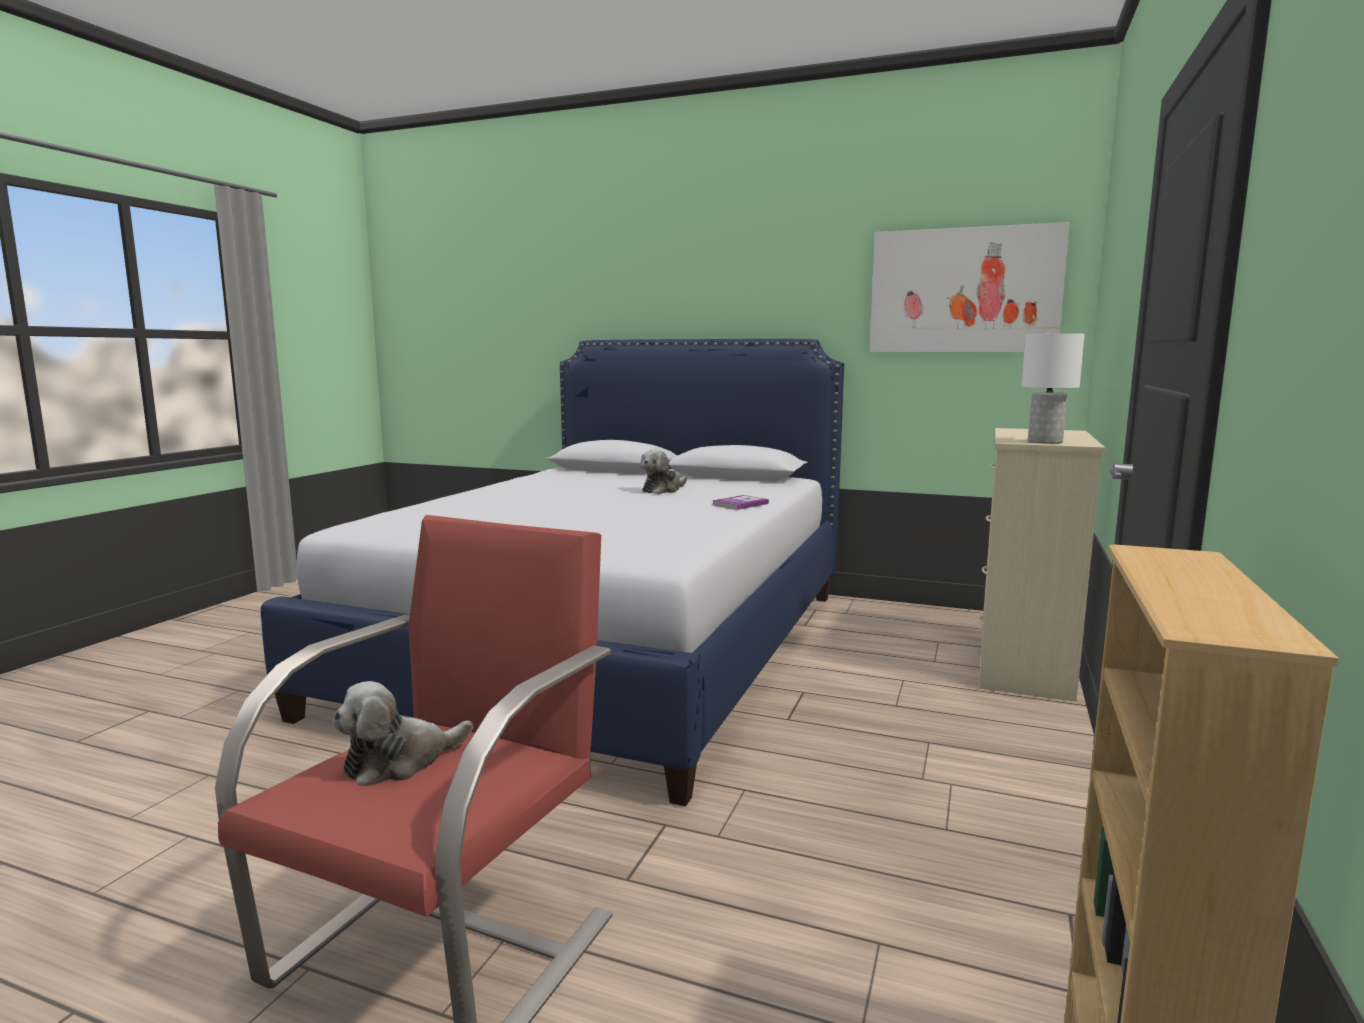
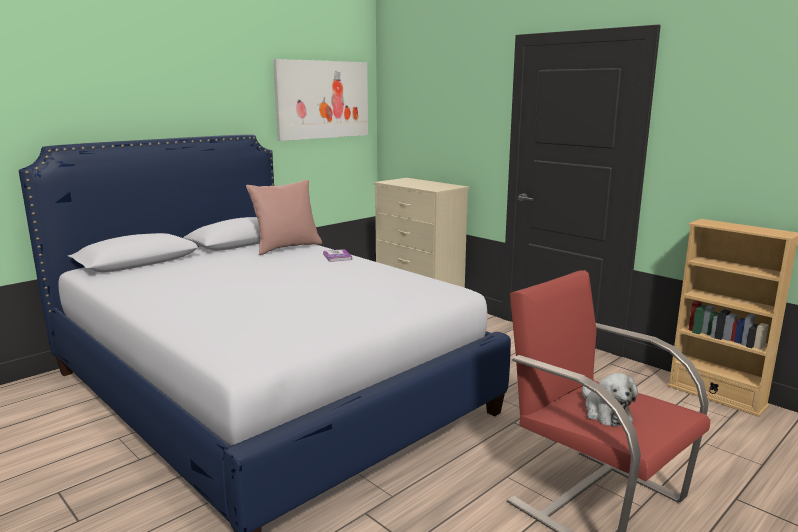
camera: 65 degrees left, 5 degrees up
plush toy [640,450,687,494] -> none
white table lamp [1021,333,1085,444] -> none
none -> pink pillow [246,180,322,255]

